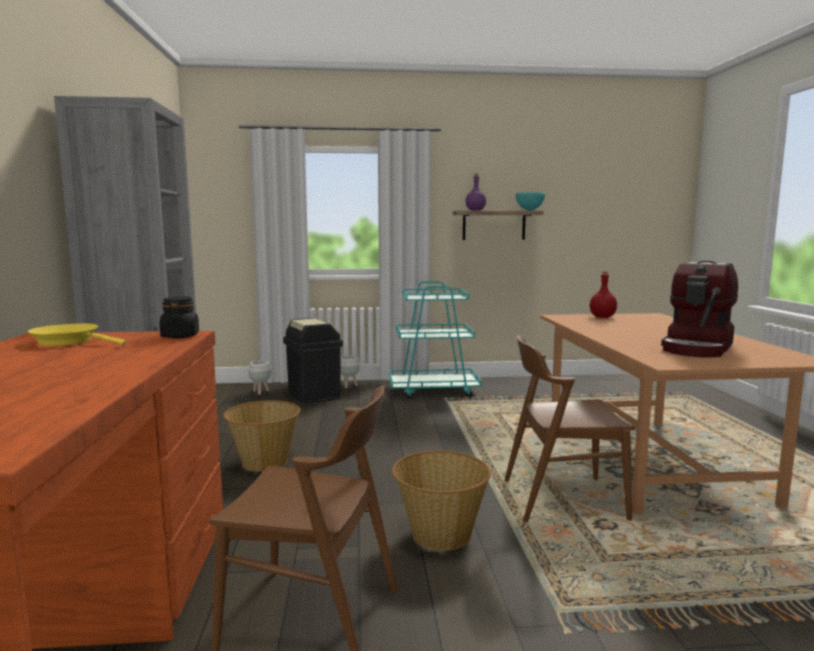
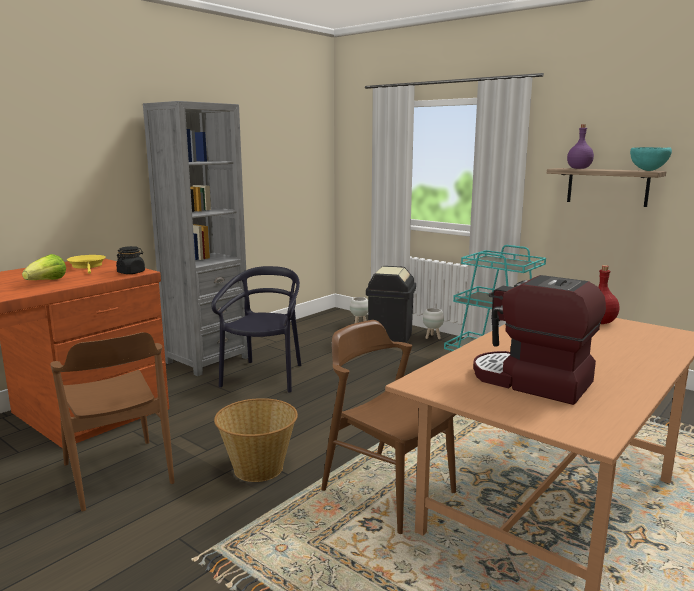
camera: 45 degrees right, 5 degrees up
basket [223,400,300,471] -> black chair [211,266,301,393]
coffee machine [661,261,738,357] -> coffee machine turned 45 degrees clockwise [473,275,606,405]
none -> lettuce [22,254,66,280]

